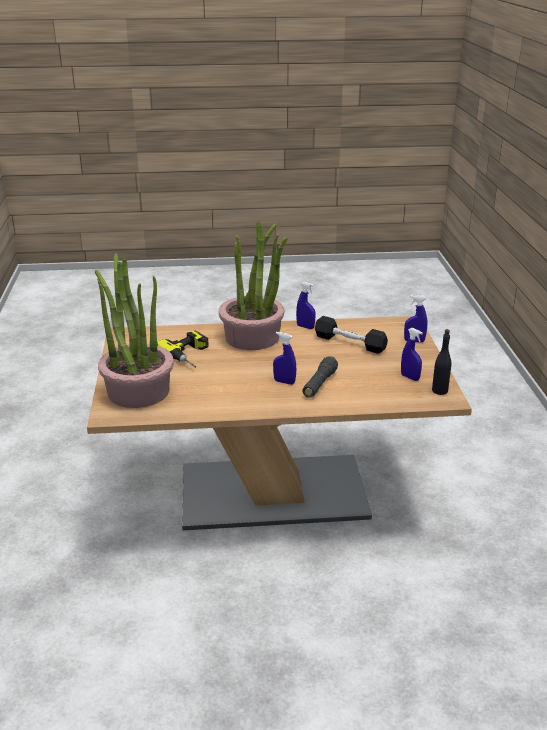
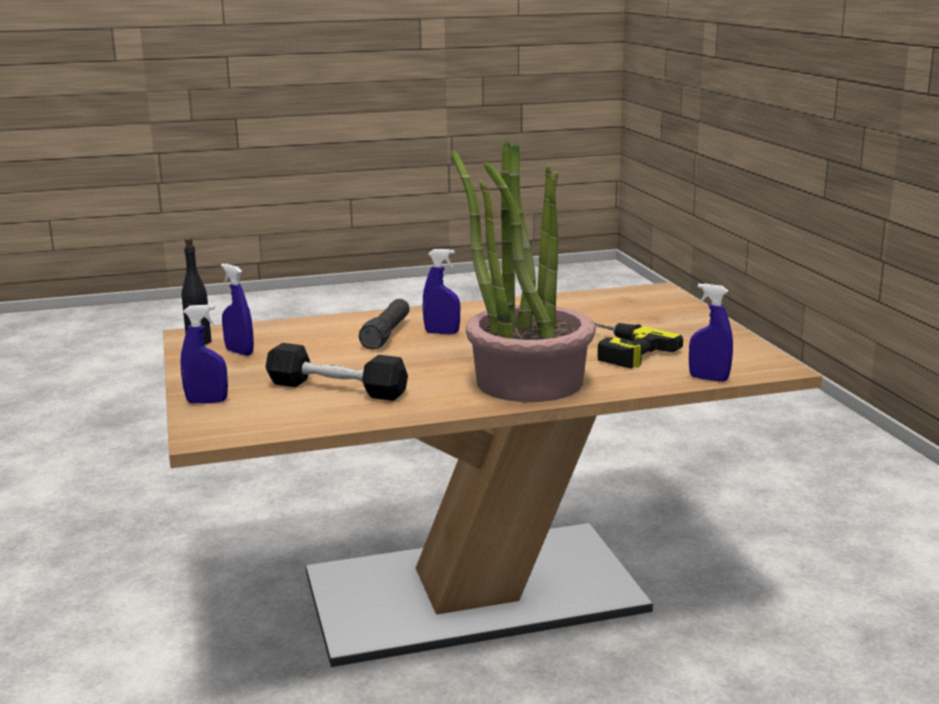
camera: 170 degrees right, 10 degrees down
potted plant [95,254,174,408] -> none
blue spray bottle [296,282,315,329] -> blue spray bottle moved to [689,283,733,382]

